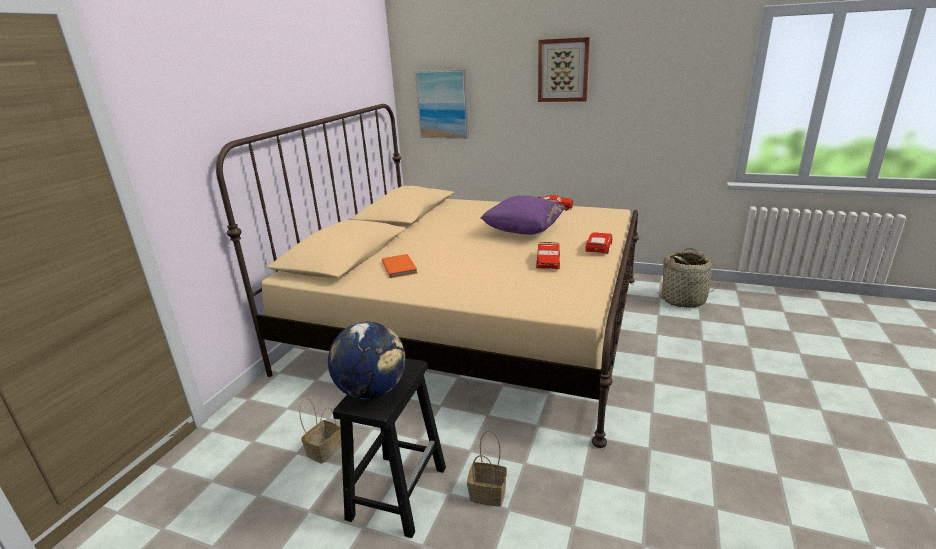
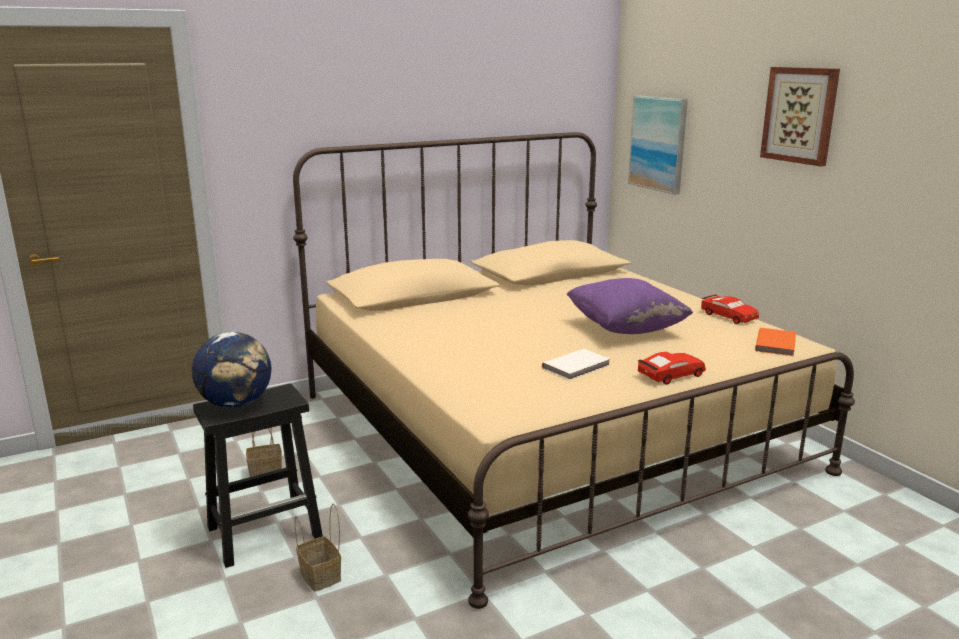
camera: 40 degrees right, 5 degrees down
orange book [382,254,418,278] -> orange book moved to [755,328,796,356]
red toy car [536,242,560,269] -> white book [542,349,610,380]
basket [657,248,720,308] -> none

